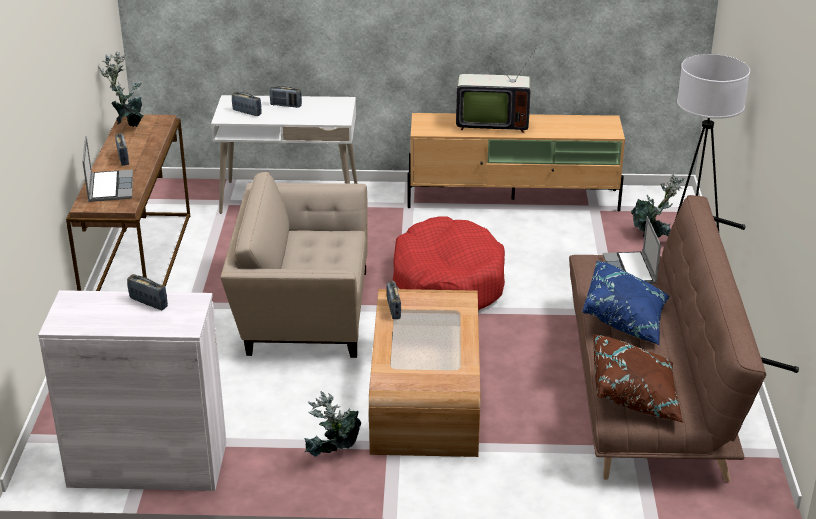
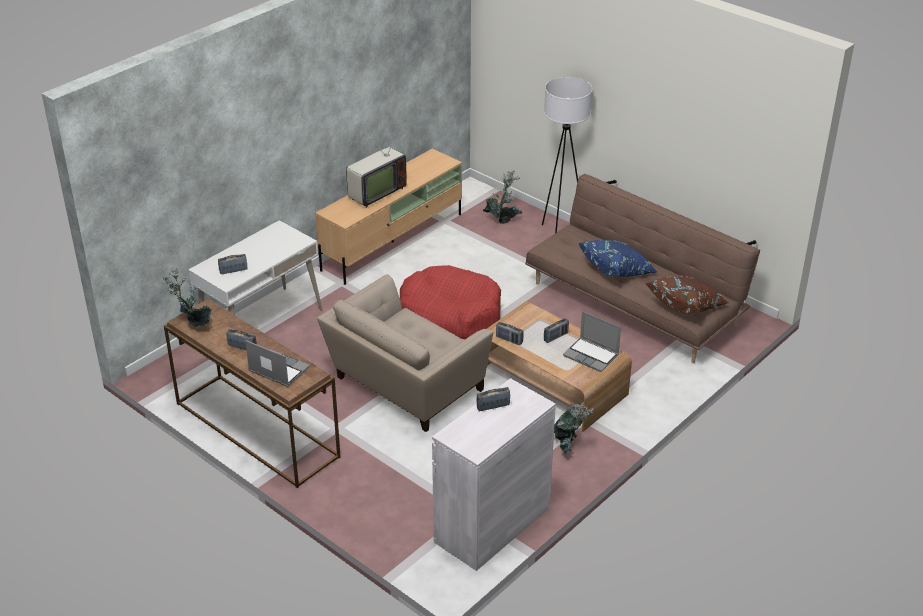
camera: 50 degrees left, 5 degrees up
radio [270,86,302,108] -> radio moved to [544,318,569,343]
laptop [603,216,661,284] -> laptop moved to [563,311,621,372]

